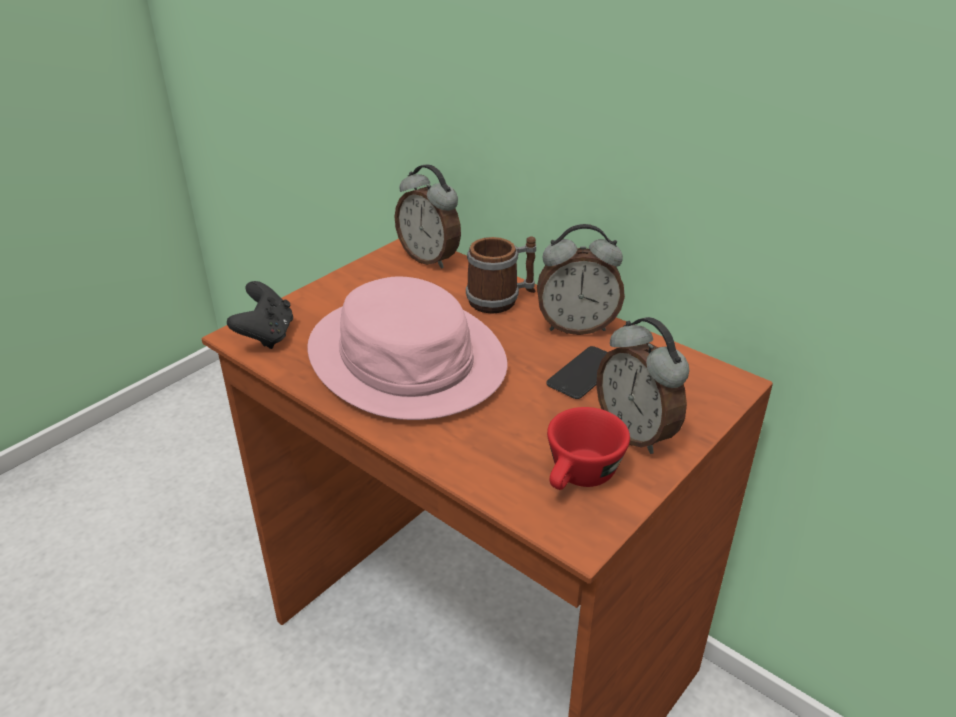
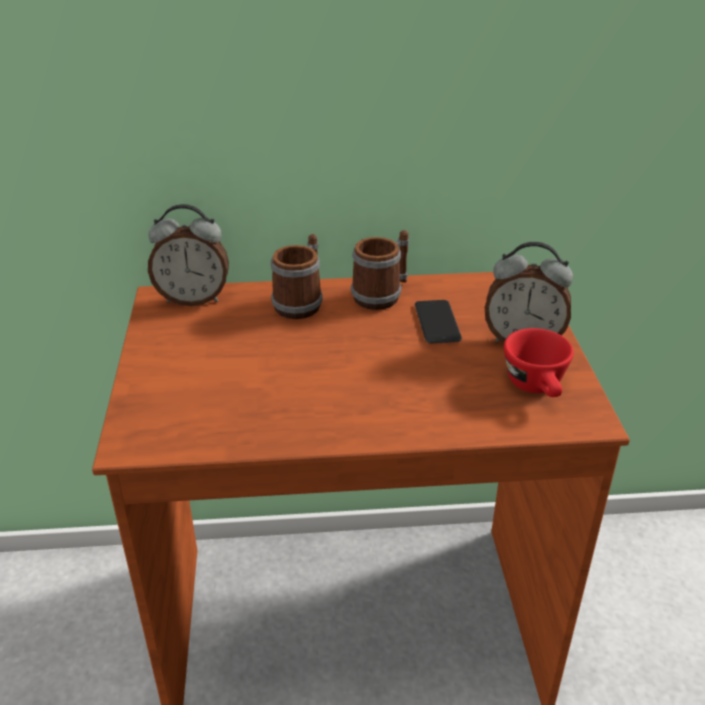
camera: 45 degrees left, 0 degrees up
black game controller [227,281,293,349] -> none
pink hat [307,276,507,420] -> none
alarm clock [537,224,625,335] -> mug [351,230,409,310]

